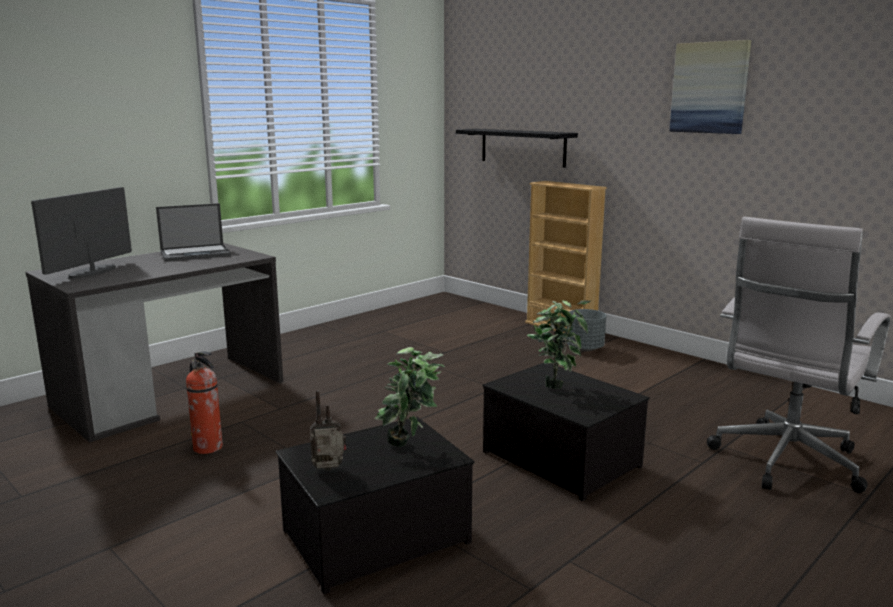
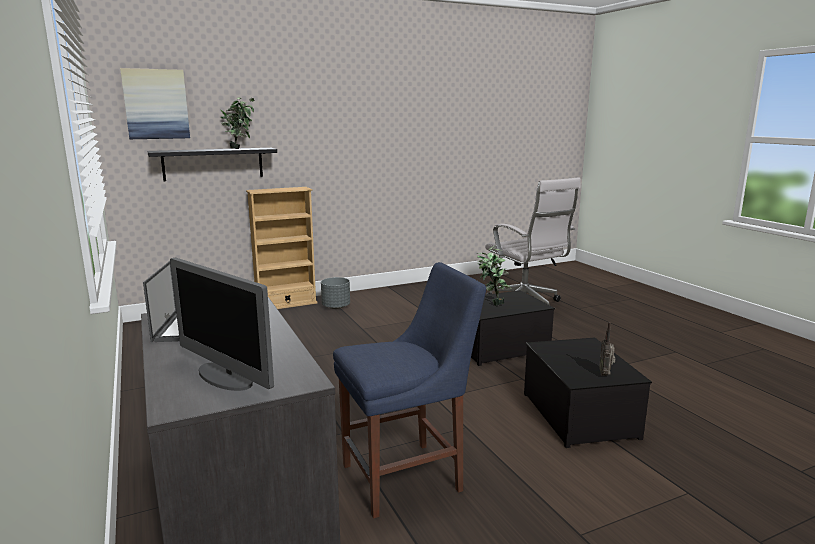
camera: 70 degrees left, 0 degrees up
fire extinguisher [186,351,223,454] -> blue chair [333,262,486,519]
potted plant [375,347,445,447] -> potted plant moved to [221,97,254,149]
picture [669,40,752,134] -> picture moved to [120,68,190,139]

